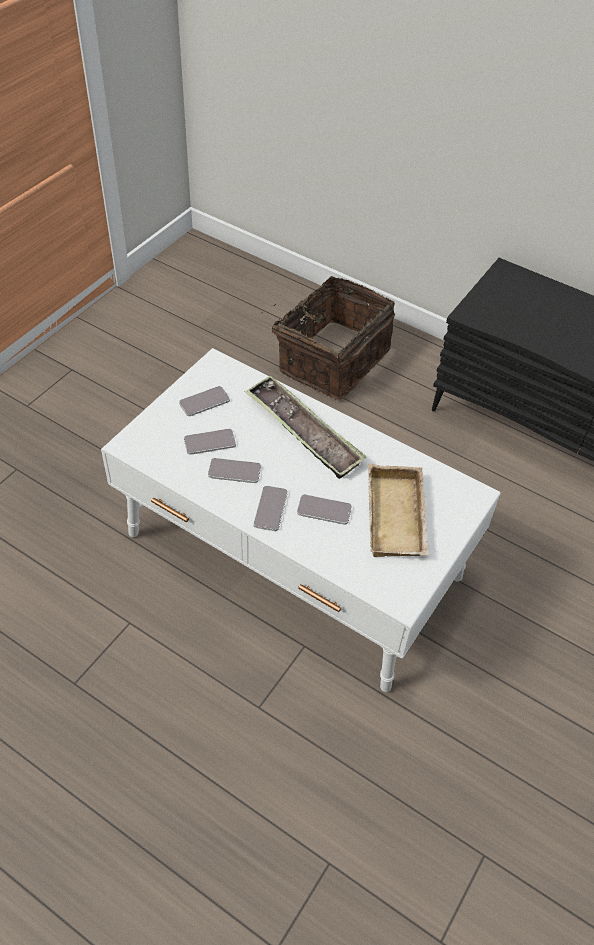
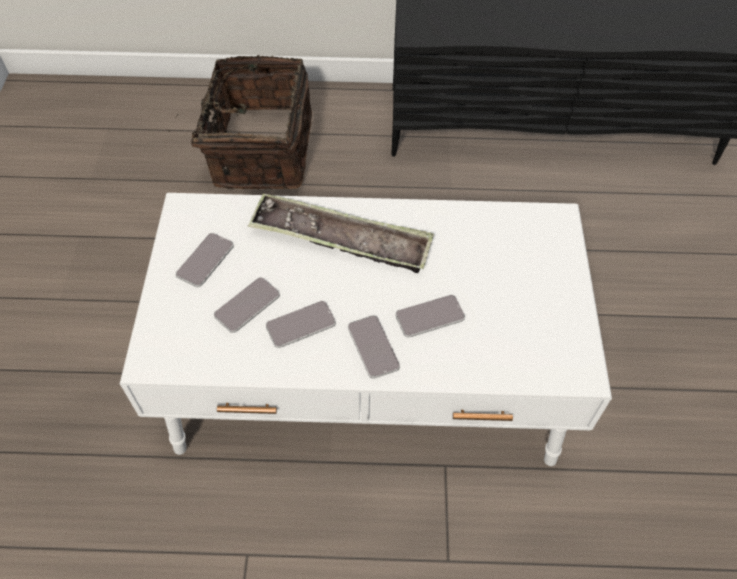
camera: 30 degrees left, 5 degrees up
beige tray [368,464,429,557] -> none

